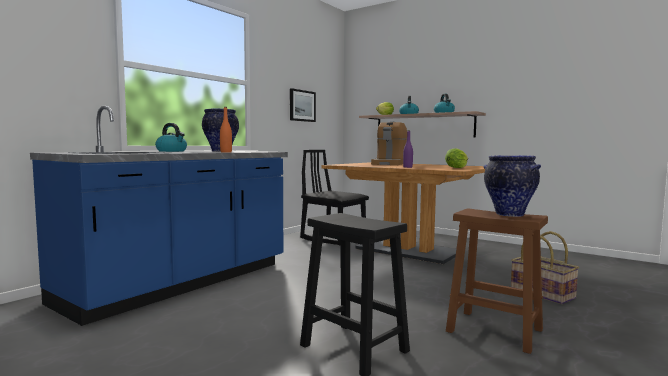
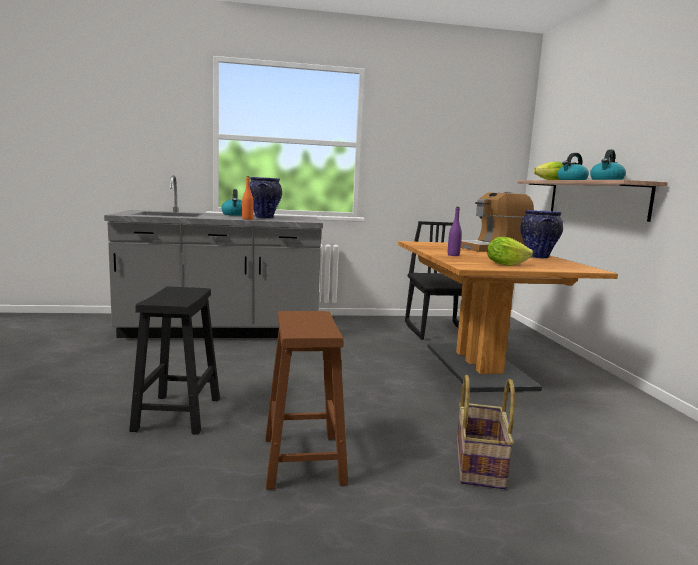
camera: 45 degrees right, 5 degrees up
blue counter [30,106,288,326] -> grey counter [104,175,323,338]
picture [290,88,316,122] -> none
vase [483,155,541,217] -> vase moved to [520,210,563,259]

